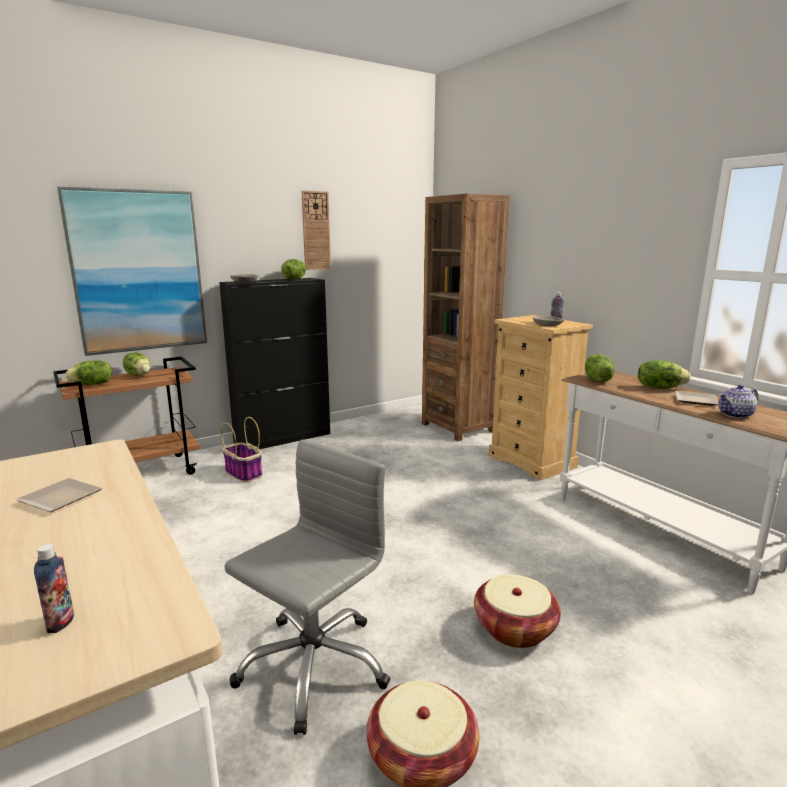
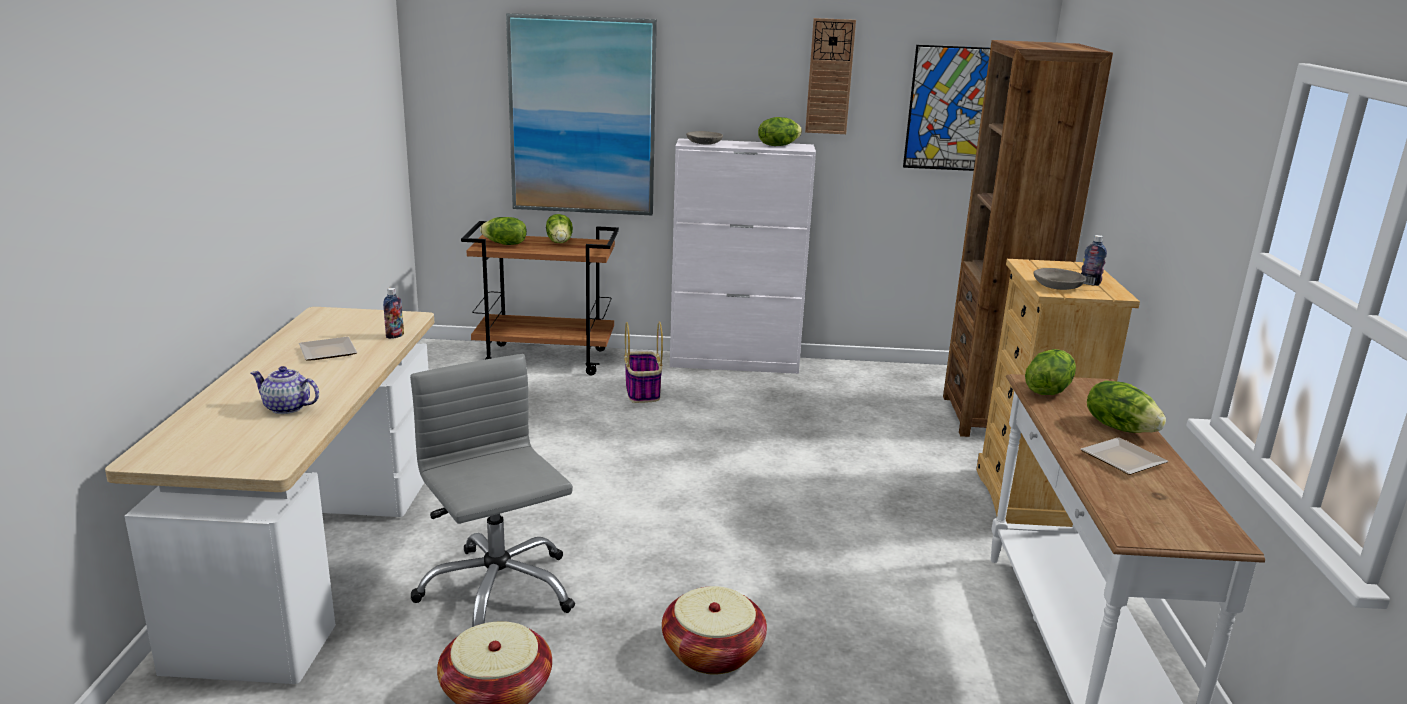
camera: 35 degrees right, 5 degrees up
bottle [34,544,74,633] -> bottle moved to [383,288,404,339]
black cabinet [219,278,330,449] -> white cabinet [670,138,816,374]
grey office chair [224,440,390,735] -> grey office chair turned 105 degrees counterclockwise [410,354,575,627]
teapot [719,384,758,419] -> teapot moved to [251,366,319,414]
none -> picture [903,45,990,171]

